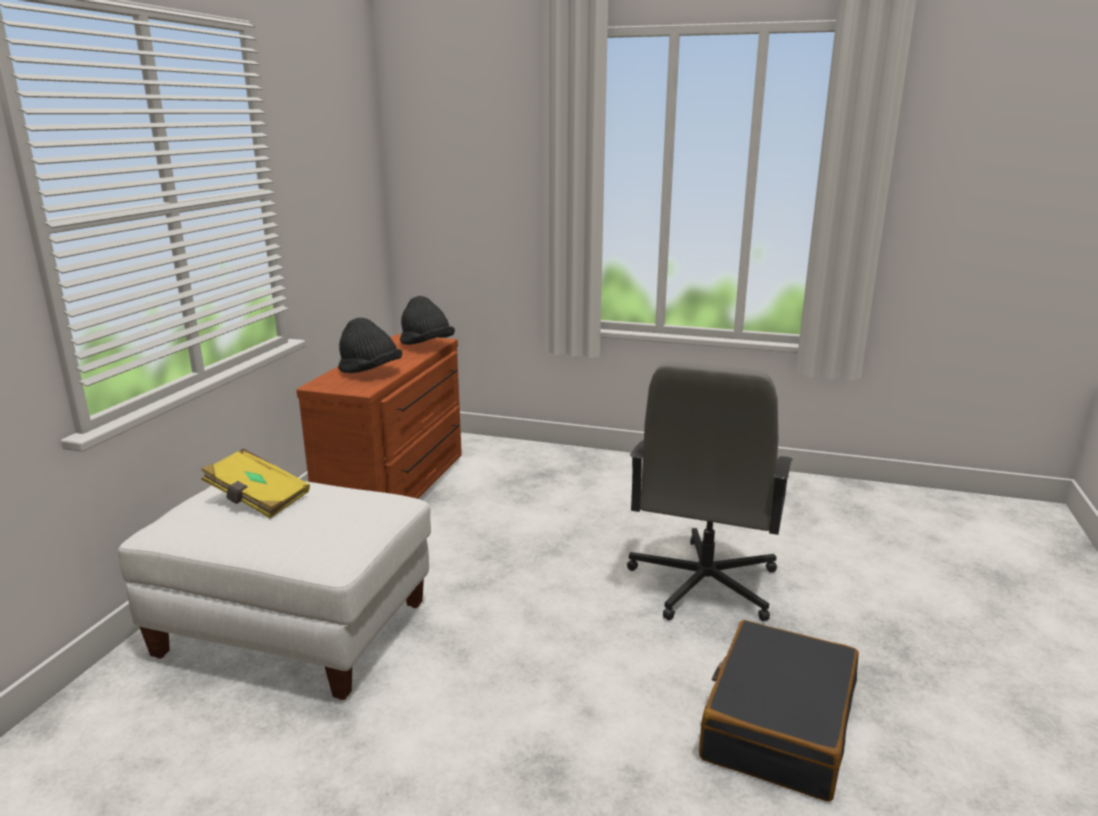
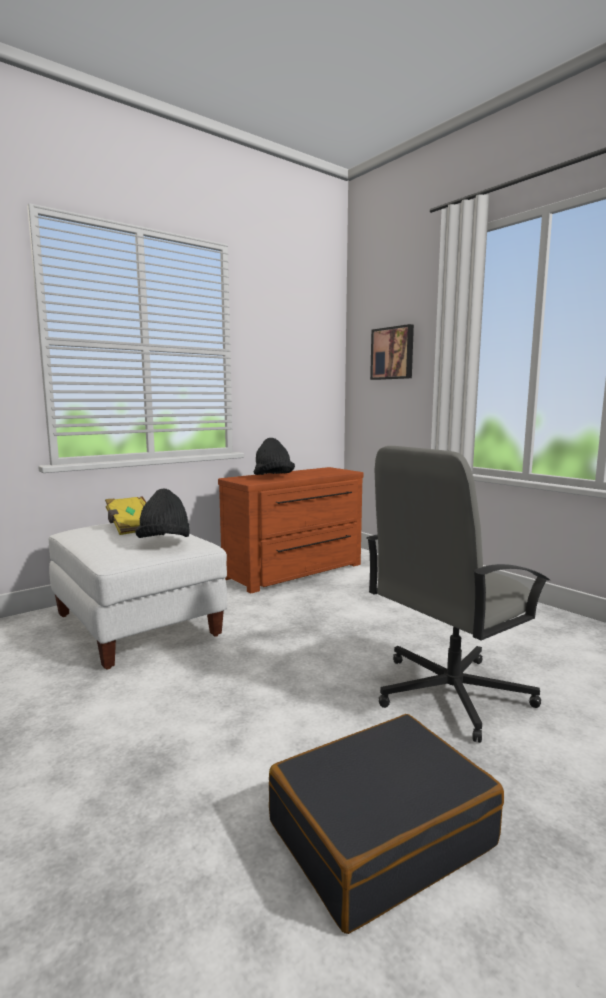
camera: 35 degrees right, 10 degrees down
black hat [400,296,455,345] -> black hat moved to [135,489,189,538]
none -> picture [370,324,414,380]

